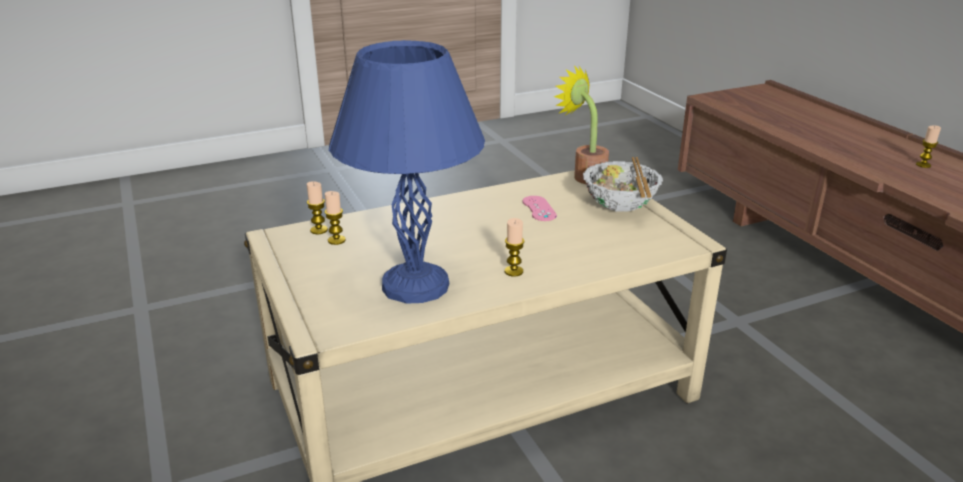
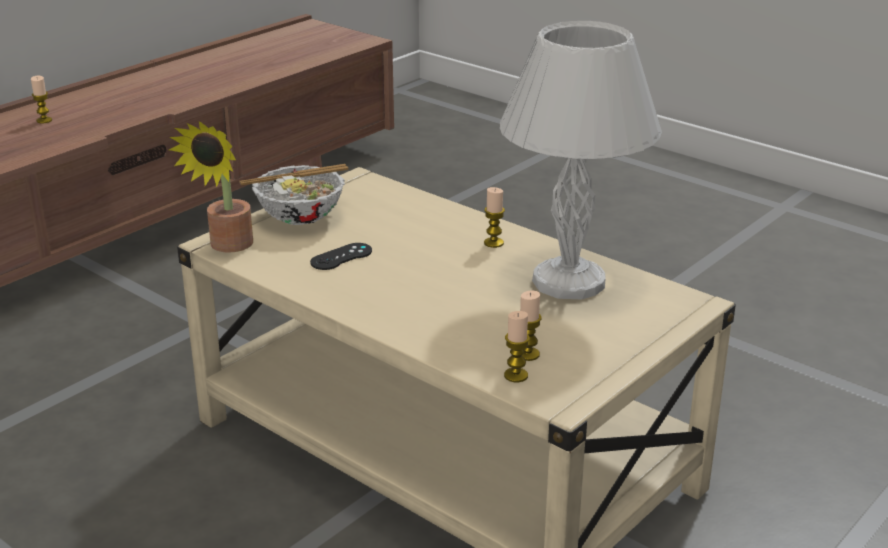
camera: 115 degrees left, 0 degrees up
blue table lamp [329,40,485,303] -> white table lamp [500,21,662,299]
pink game controller [523,196,557,221] -> black game controller [310,243,372,270]

